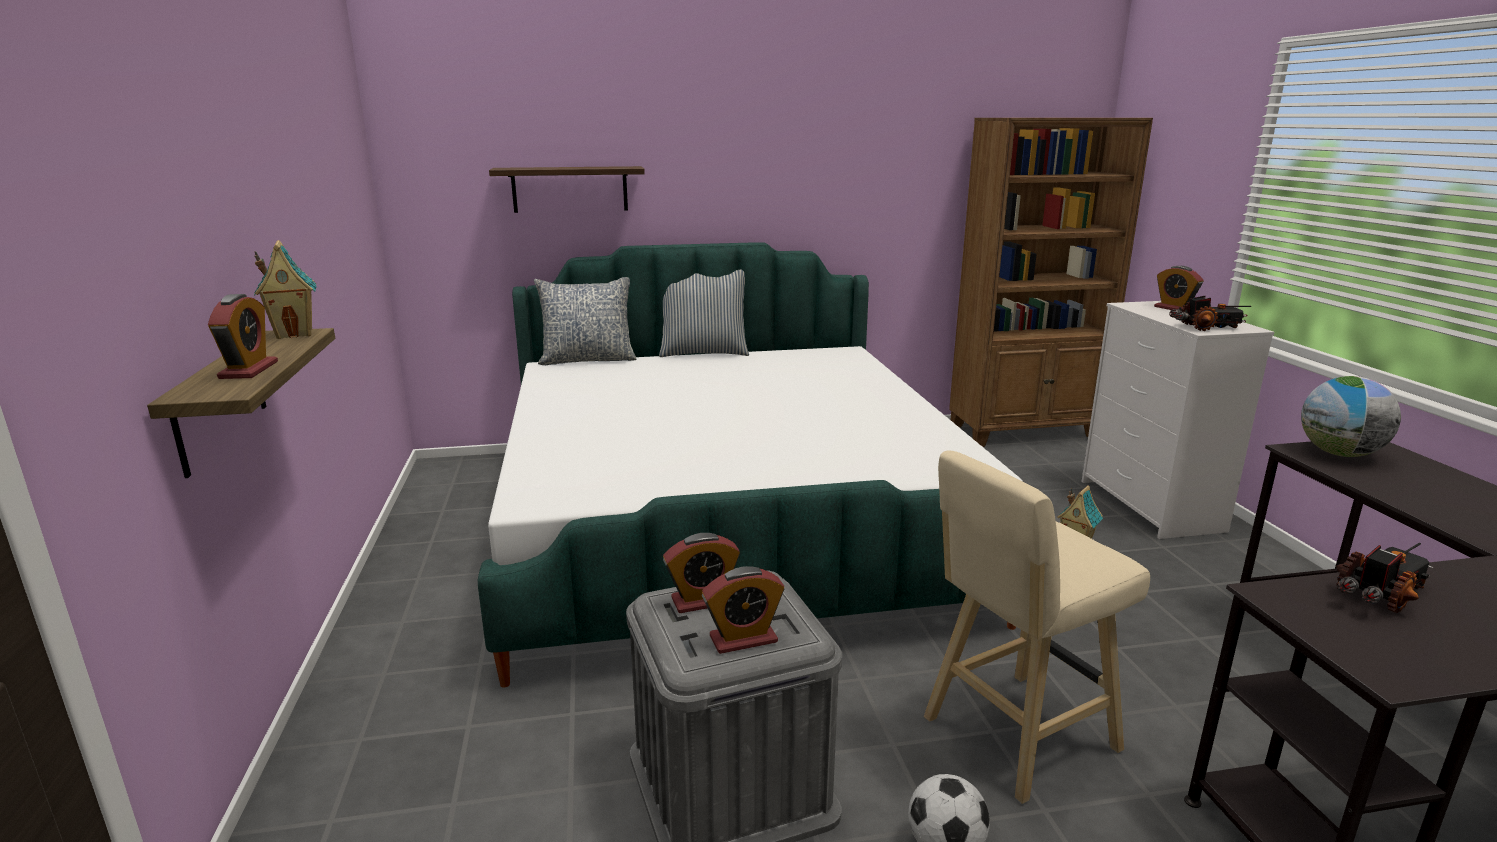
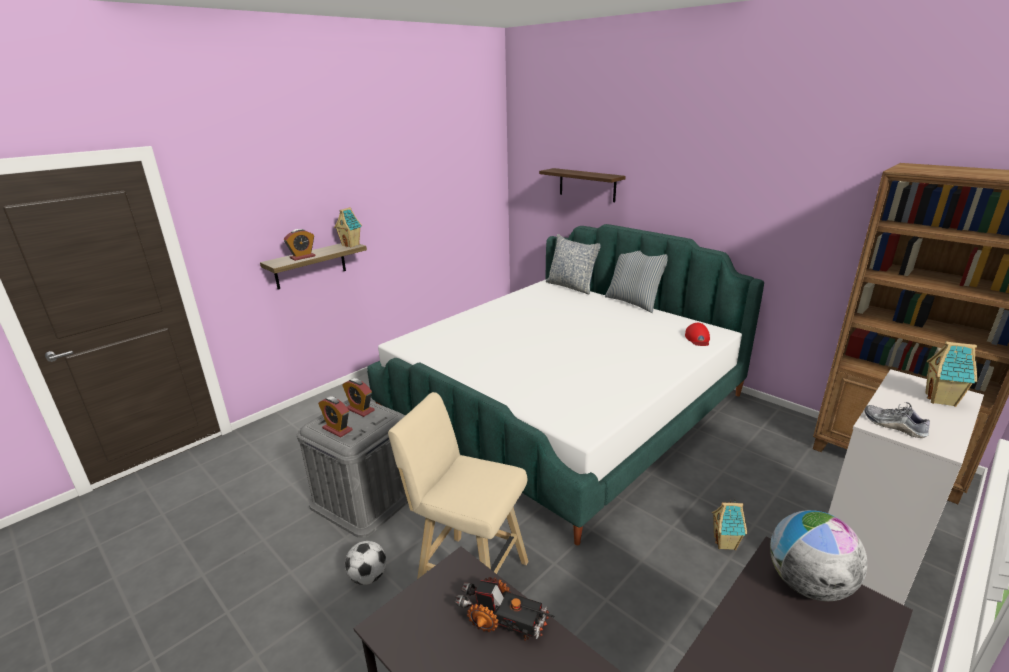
camera: 55 degrees right, 5 degrees up
alarm clock [1154,266,1204,310] -> toy house [925,342,978,407]
toy truck [1169,296,1251,331] -> shoe [865,402,930,438]
none -> red cap [685,323,710,346]

